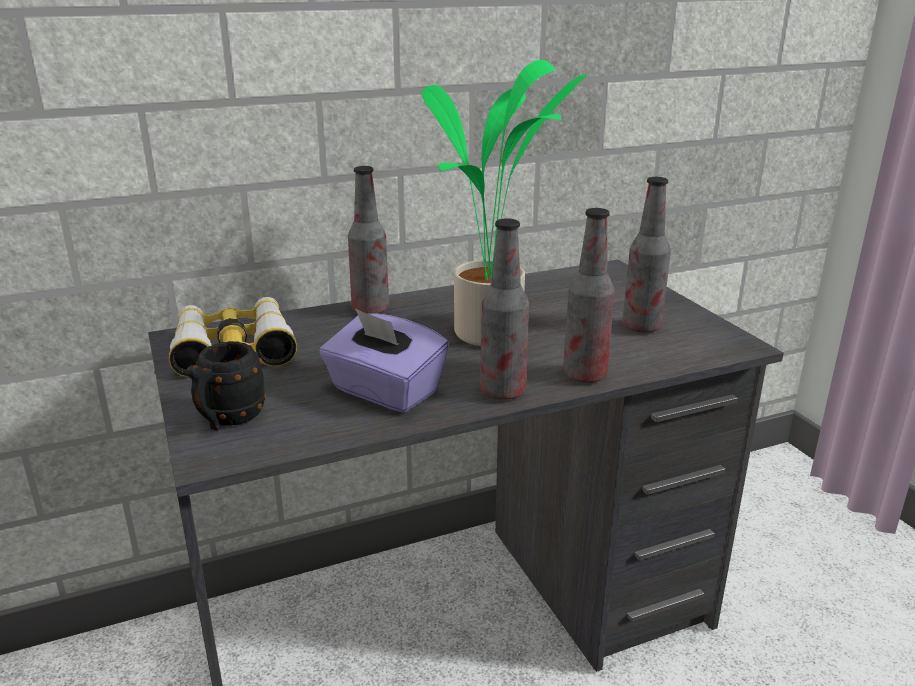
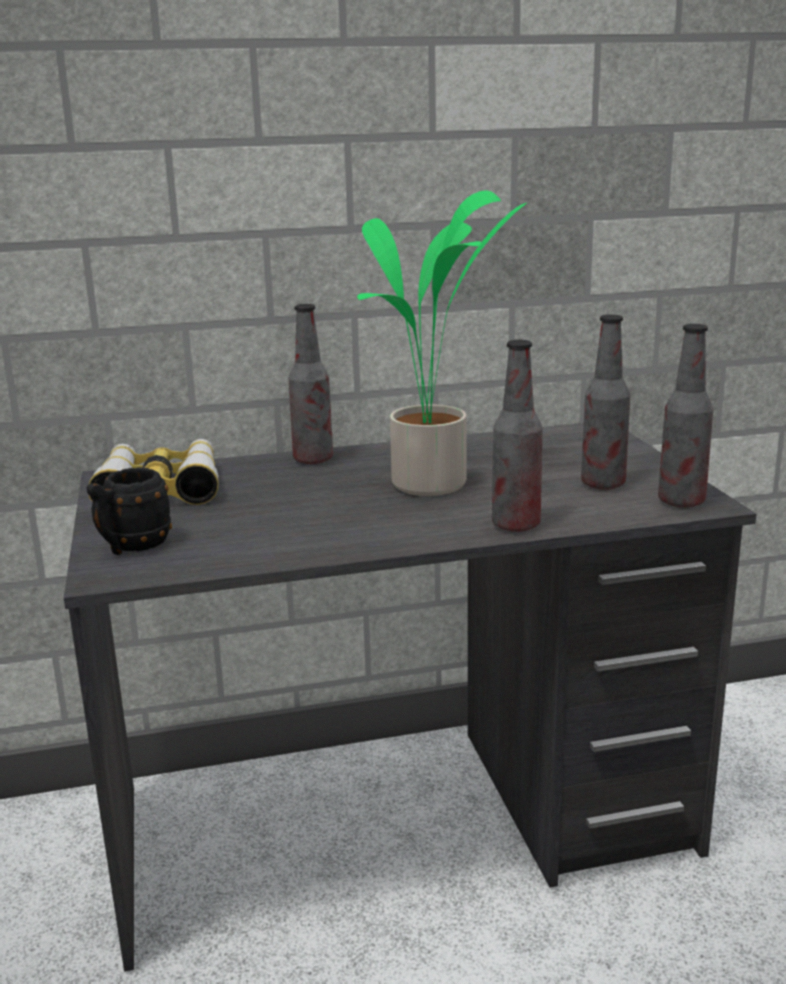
camera: 10 degrees right, 5 degrees down
purple tissue box [319,308,449,413] -> none
bottle [480,218,529,400] -> bottle moved to [658,324,713,507]

